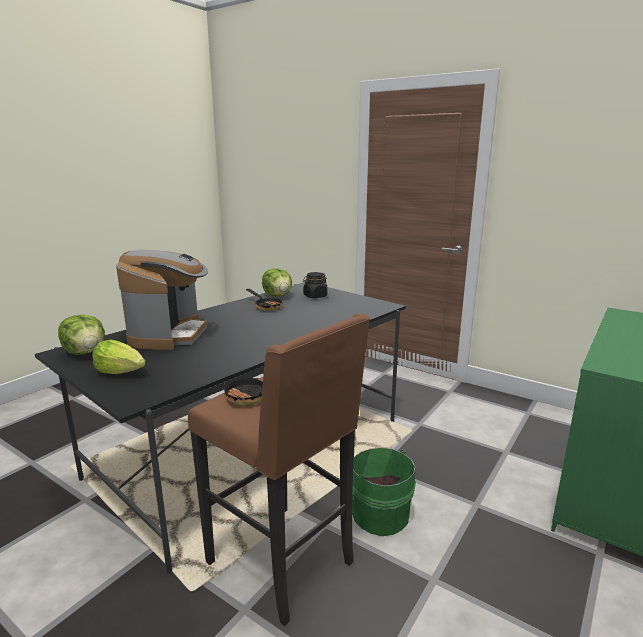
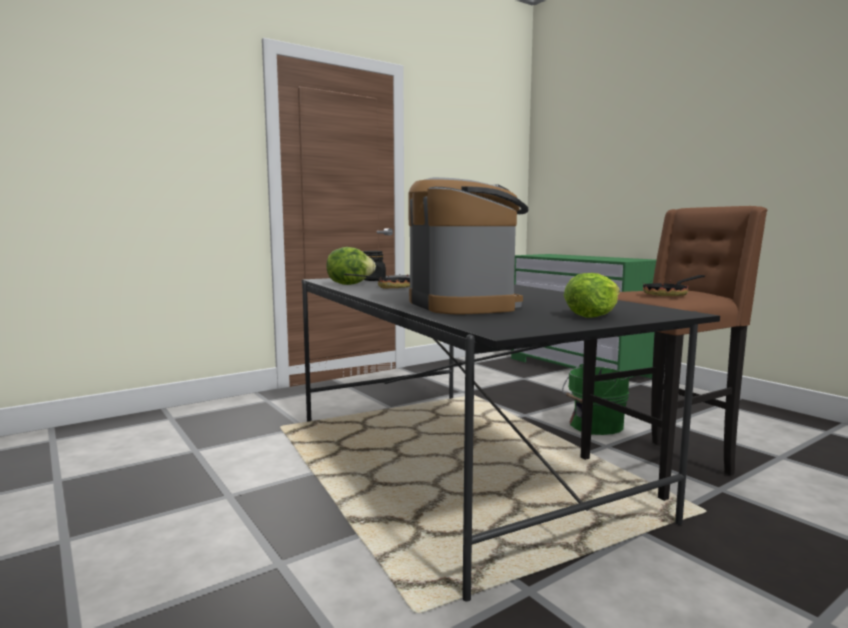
camera: 70 degrees left, 10 degrees down
lettuce [58,315,105,355] -> none
coffee machine [116,249,208,350] -> coffee machine turned 45 degrees clockwise [408,177,528,315]

